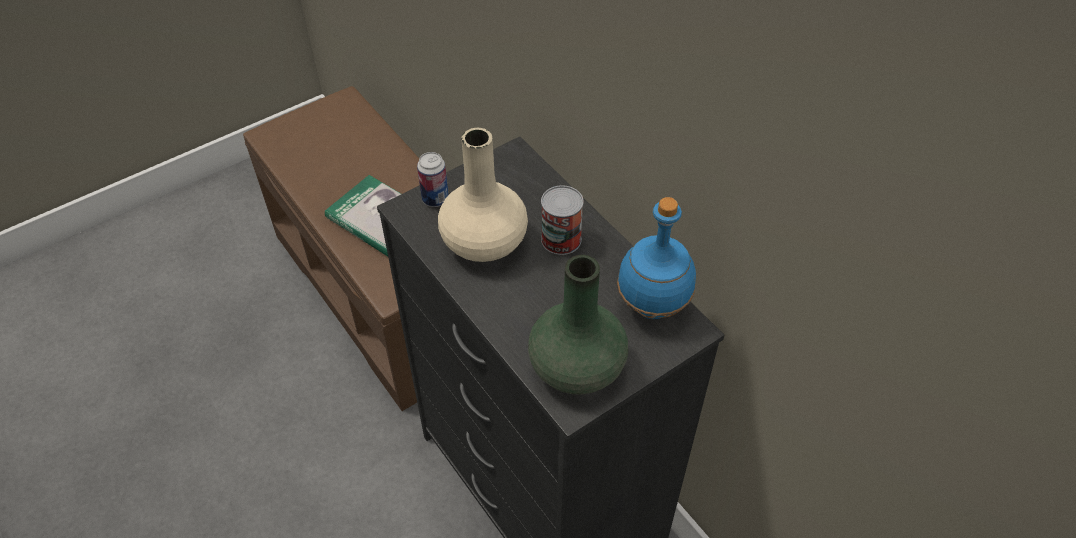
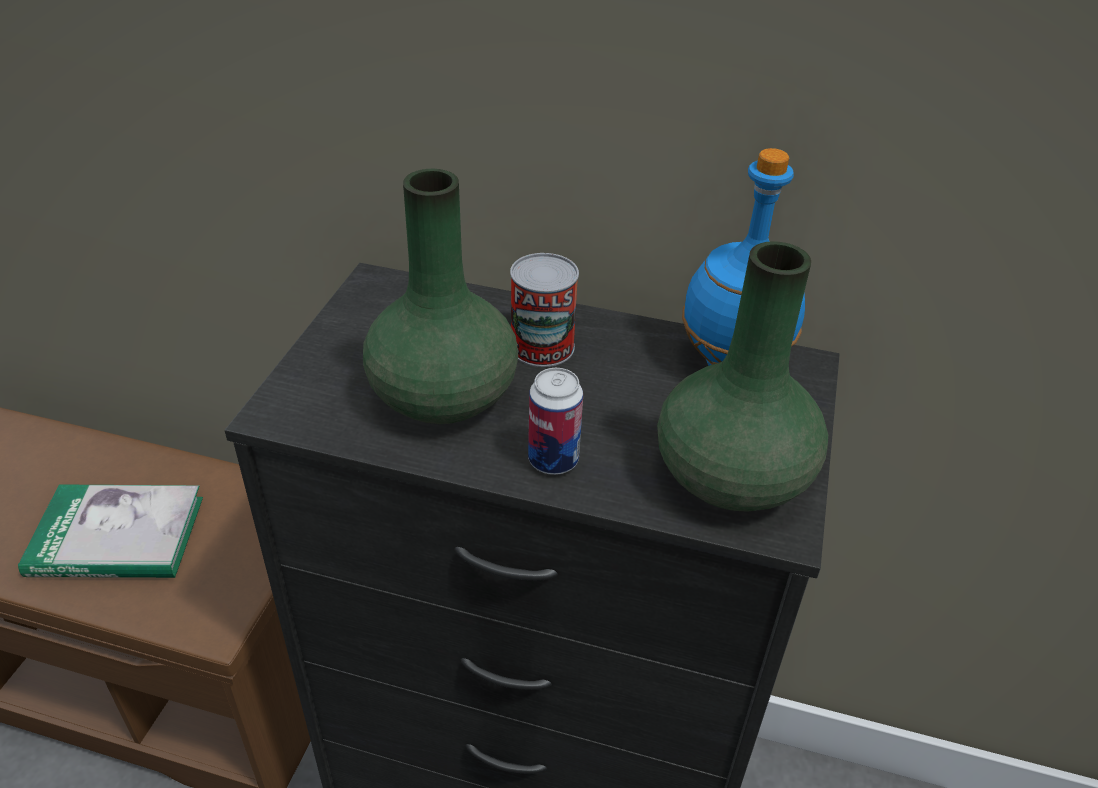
camera: 40 degrees left, 10 degrees down
can [417,152,448,207] -> can moved to [528,368,583,475]
beige vase [438,128,528,262] -> green vase [363,169,518,424]

